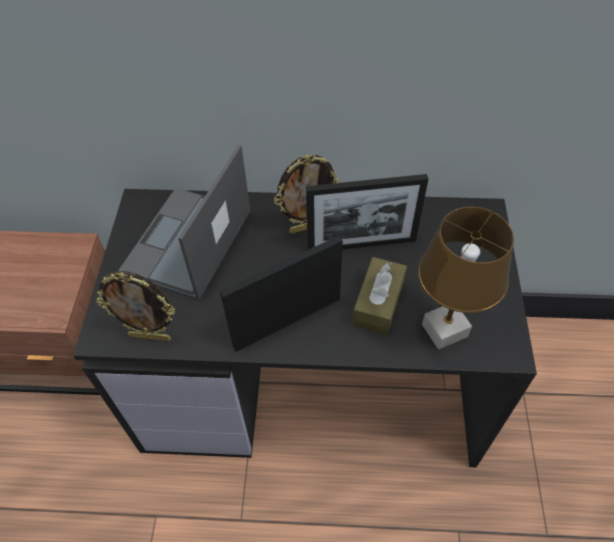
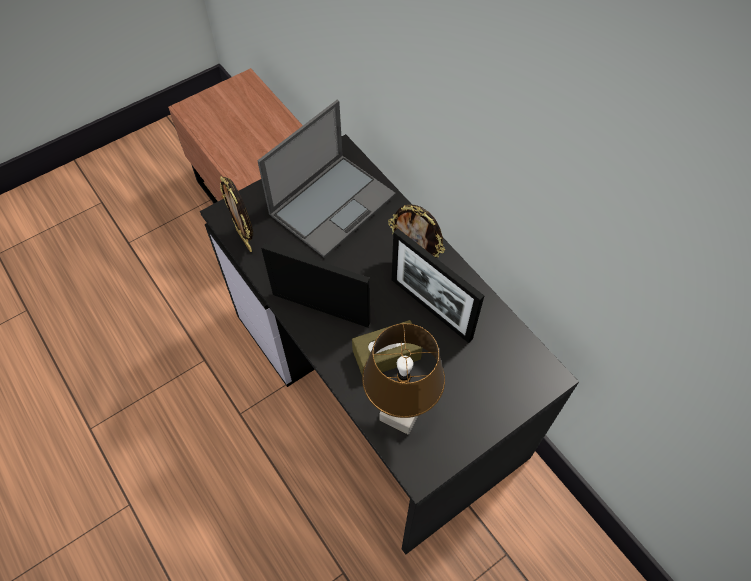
camera: 50 degrees right, 5 degrees up
laptop [118,145,250,300] -> laptop turned 150 degrees clockwise [257,100,396,258]

